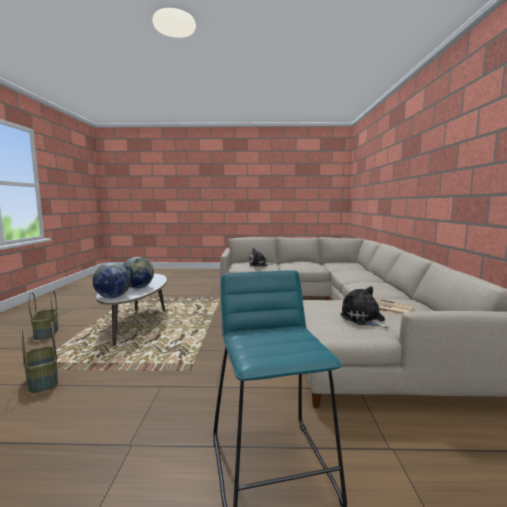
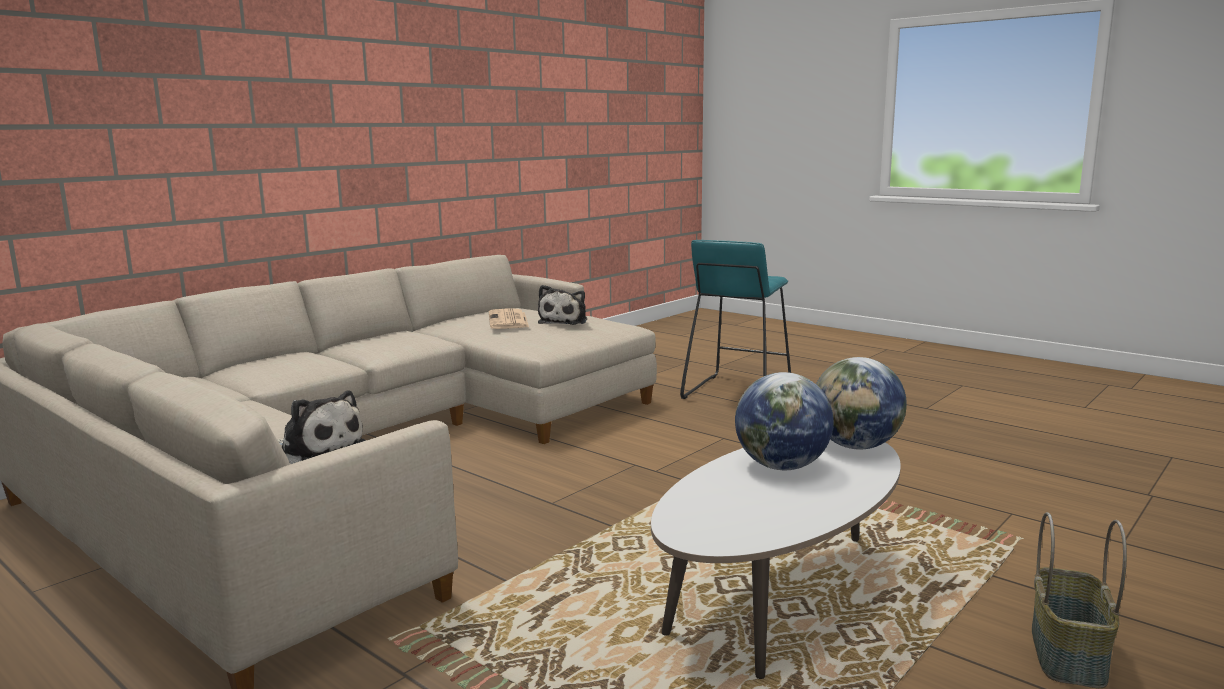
camera: 140 degrees left, 5 degrees up
basket [20,322,58,394] -> none

